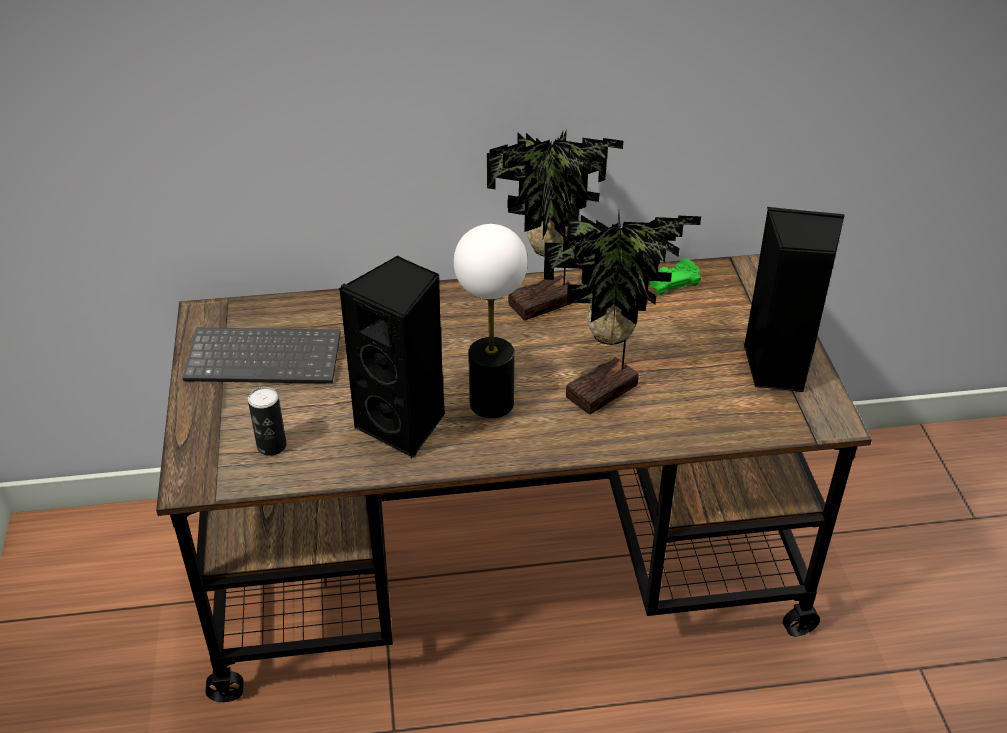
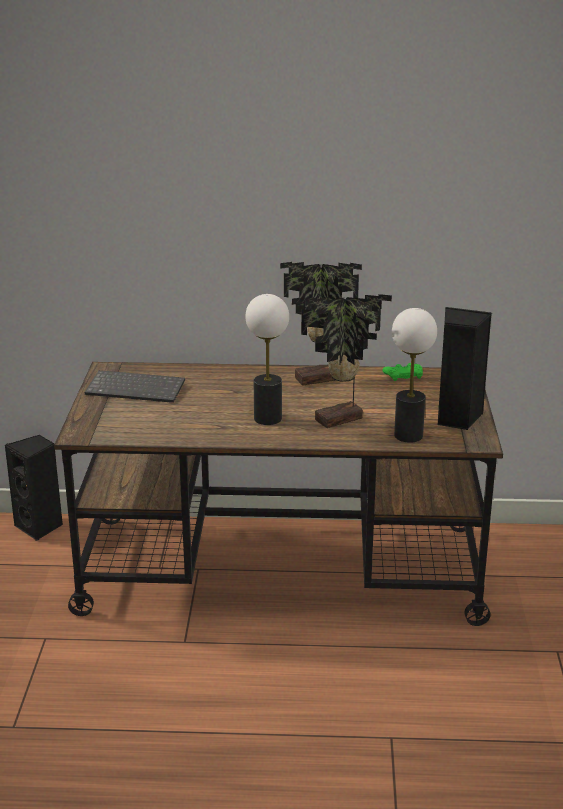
camera: 10 degrees right, 15 degrees down
can [248,387,287,456] -> none
black speaker [339,256,445,458] -> black speaker moved to [4,435,63,541]
none -> table lamp [392,308,437,443]

